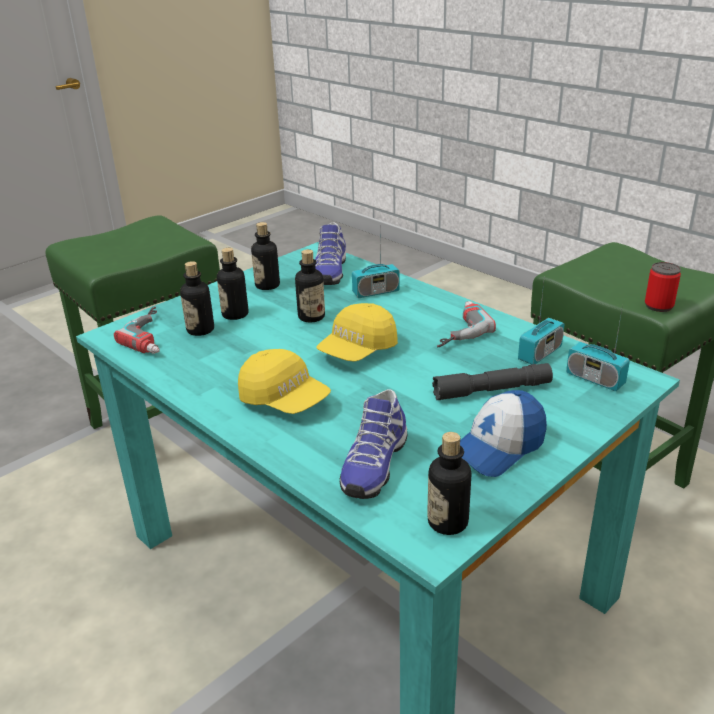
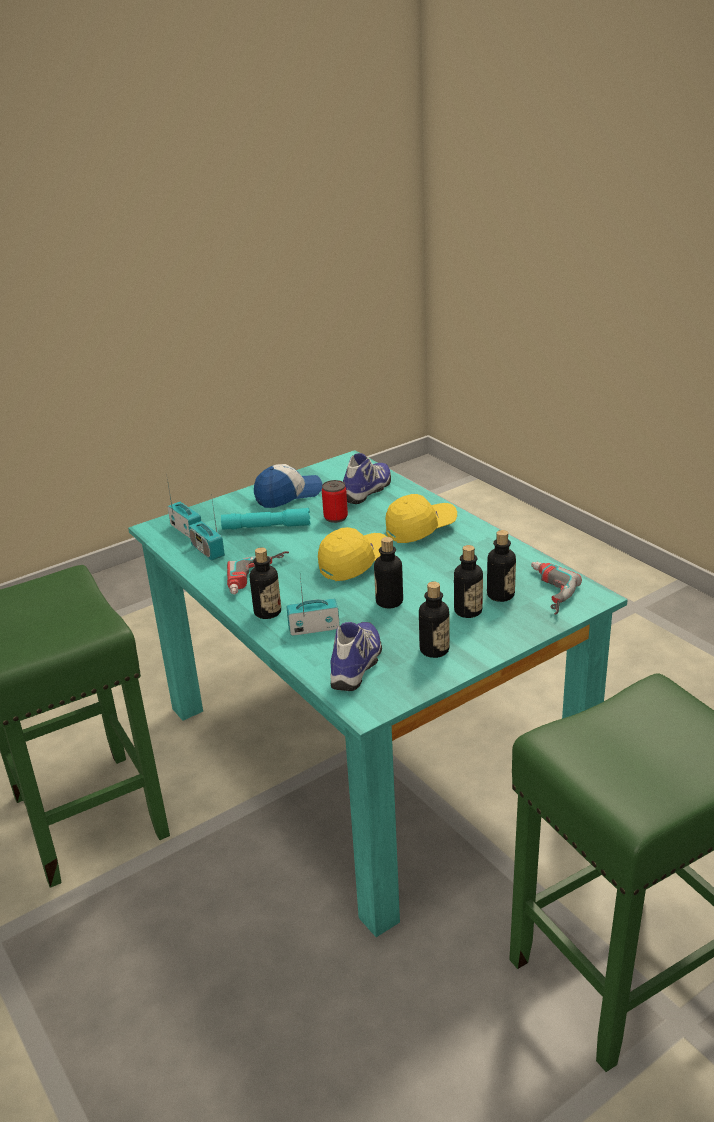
camera: 170 degrees left, 0 degrees up
yellow cap [238,349,331,414] -> yellow cap turned 105 degrees clockwise [386,494,457,543]
bottle [427,432,471,535] -> bottle moved to [250,547,281,619]
grey flashlight [432,363,553,400] -> turquoise flashlight [221,508,310,530]
radio [518,276,565,364] -> radio turned 90 degrees counterclockwise [188,494,225,561]
can [645,262,681,312] -> can moved to [322,480,348,523]

